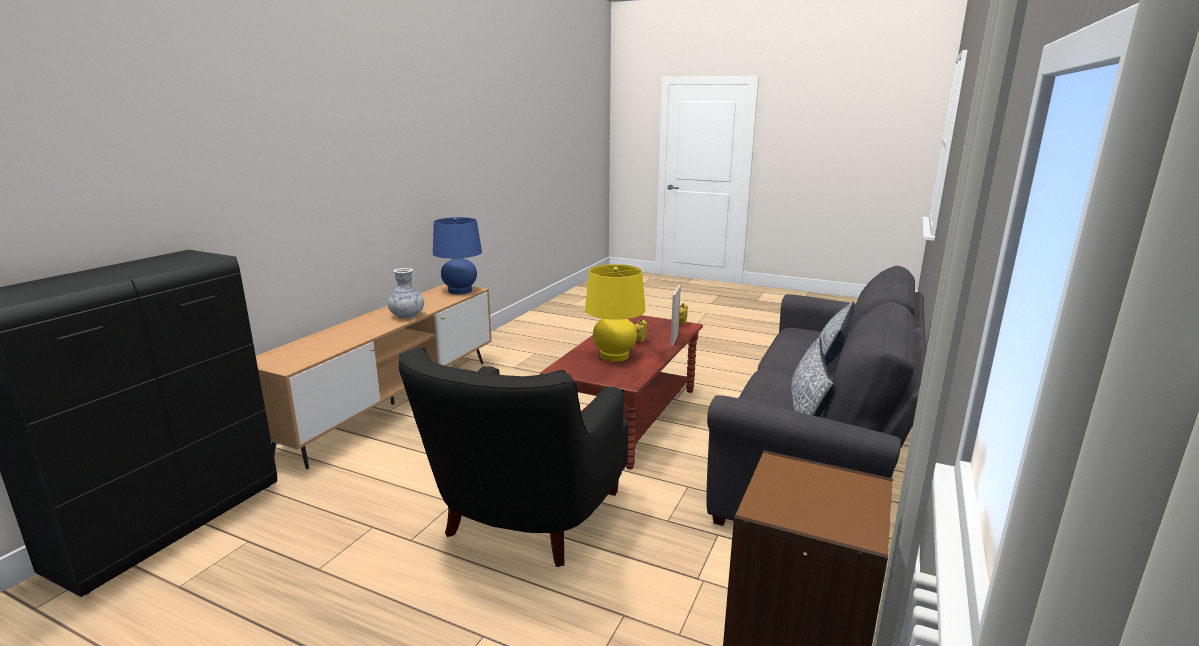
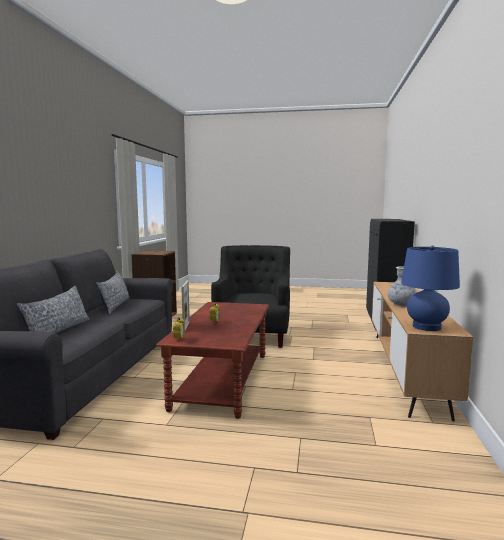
camera: 165 degrees right, 10 degrees down
yellow table lamp [585,264,645,362] -> none

